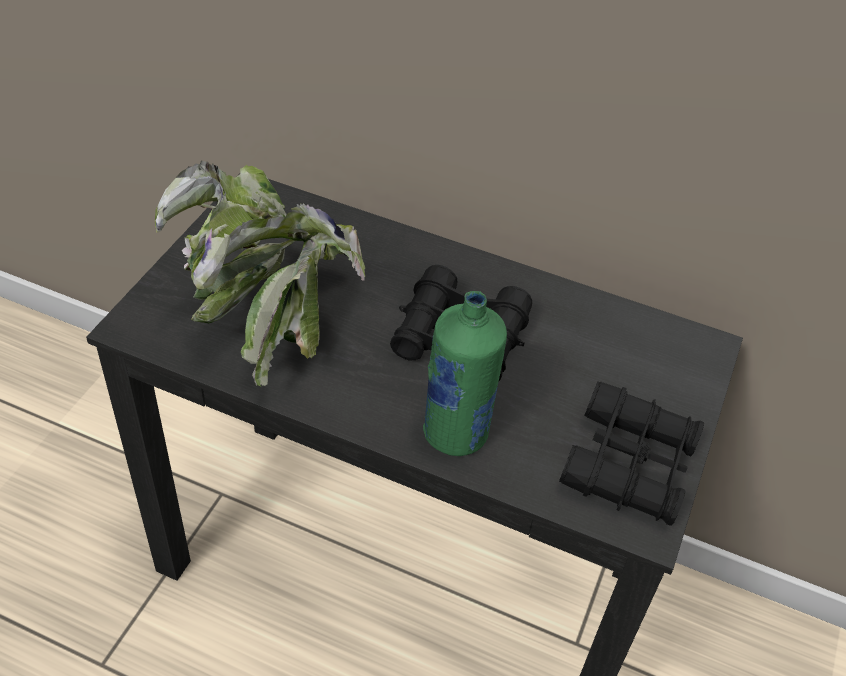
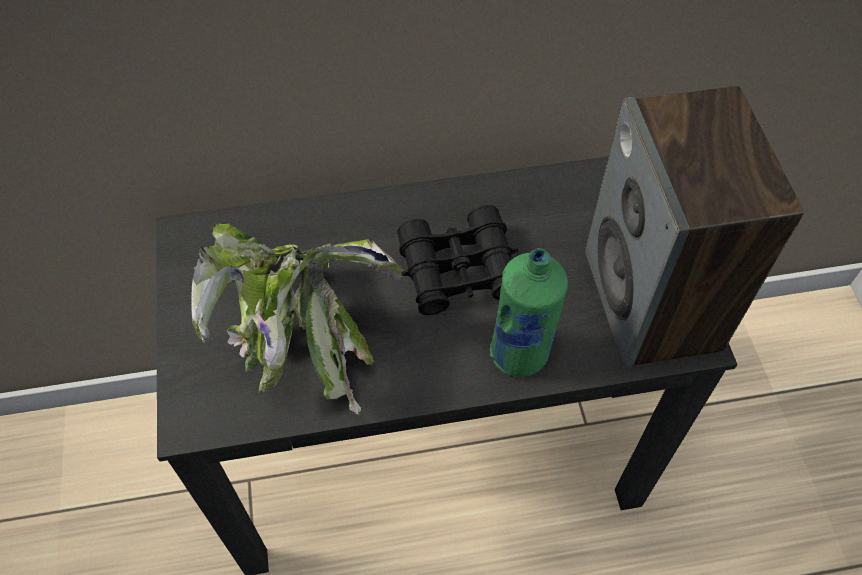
camera: 30 degrees left, 10 degrees up
black binoculars [559,381,704,526] -> speaker [585,86,804,368]

